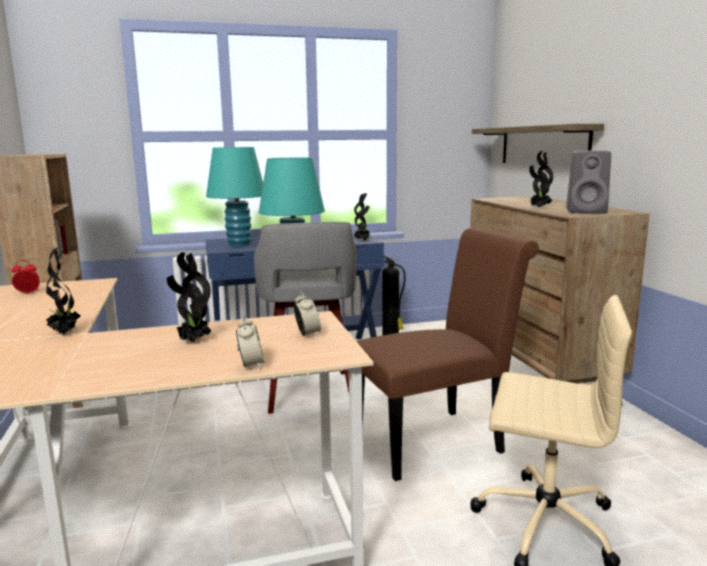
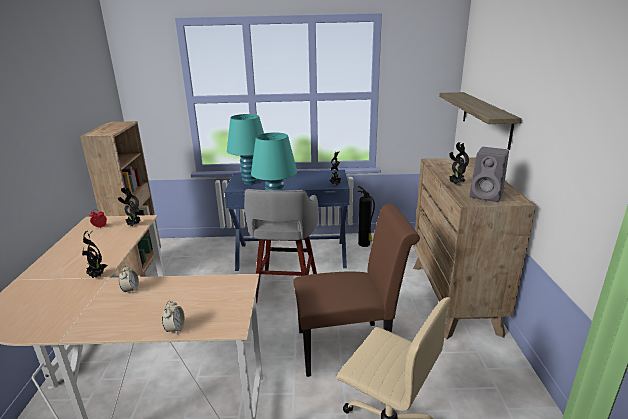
camera: 15 degrees right, 10 degrees up
potted plant [167,252,212,343] -> potted plant moved to [118,188,141,226]
alarm clock [294,291,321,337] -> alarm clock moved to [119,265,139,293]

